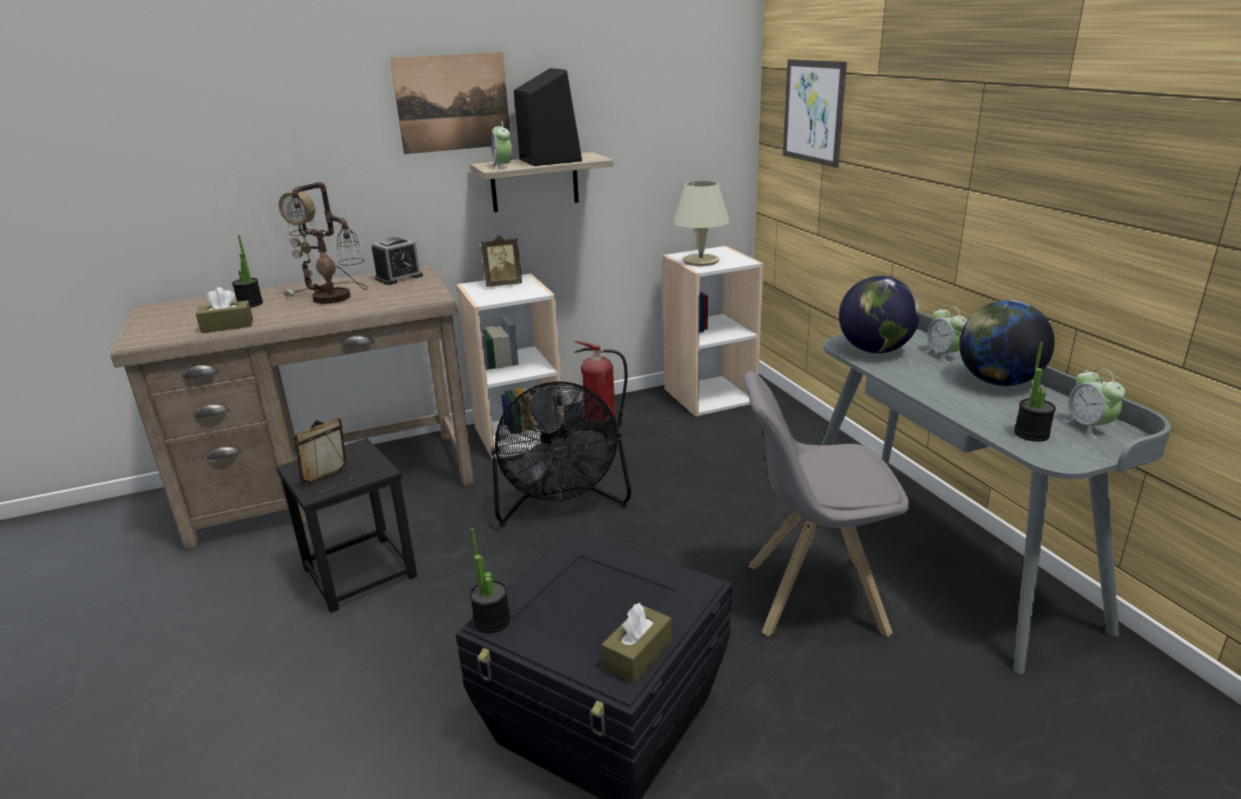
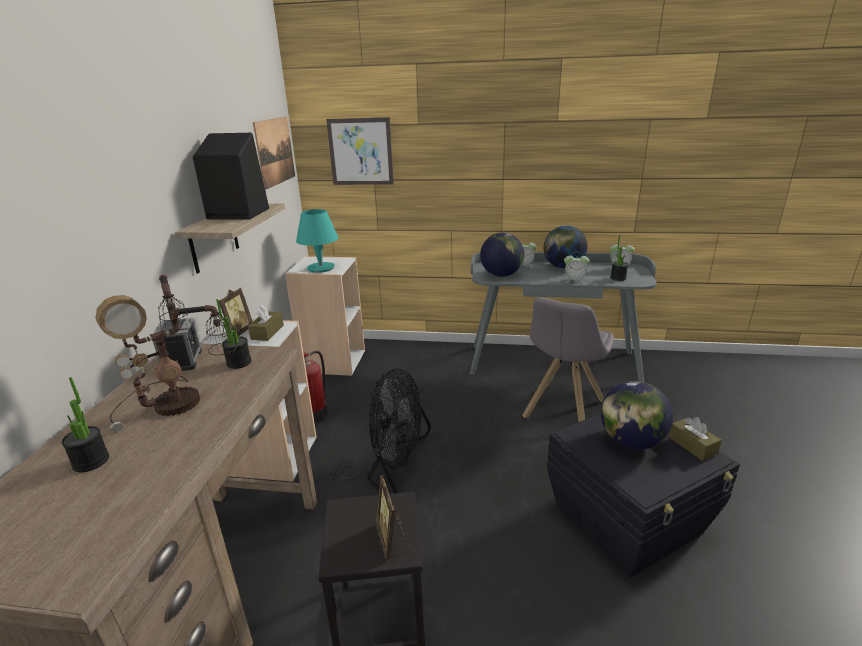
camera: 60 degrees left, 0 degrees up
brown tissue box [196,287,253,333] -> brown tissue box moved to [248,305,284,341]
picture [390,52,511,154] -> picture moved to [253,117,295,190]
potted plant [470,528,510,633] -> potted plant moved to [216,299,251,369]
alarm clock [491,121,512,170] -> alarm clock moved to [564,252,589,284]
beige table lamp [673,180,730,266] -> turquoise table lamp [296,209,338,273]
none -> globe [601,381,673,449]

